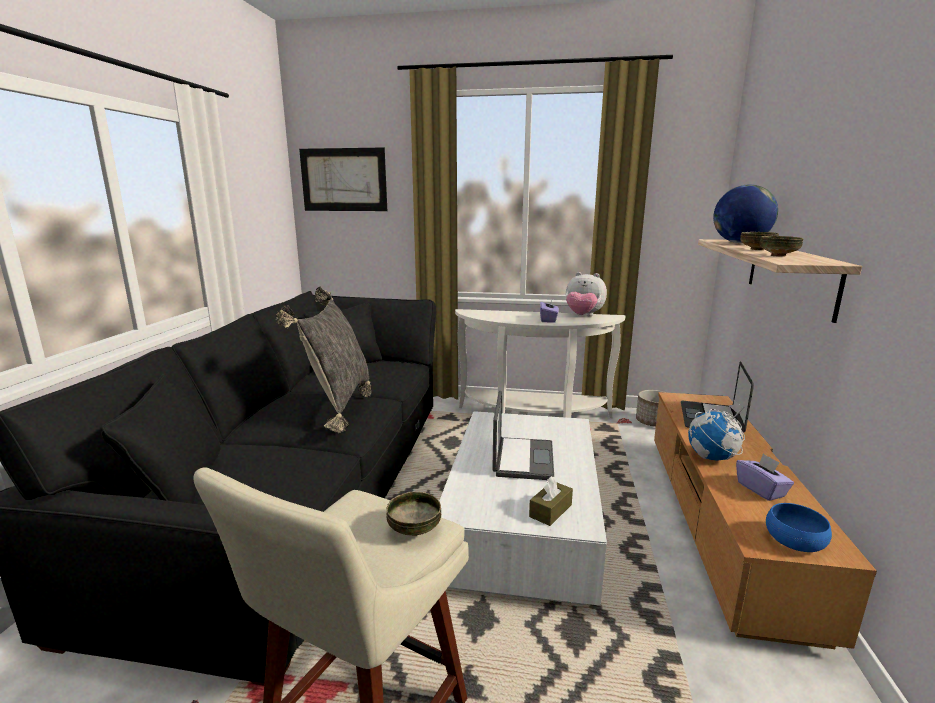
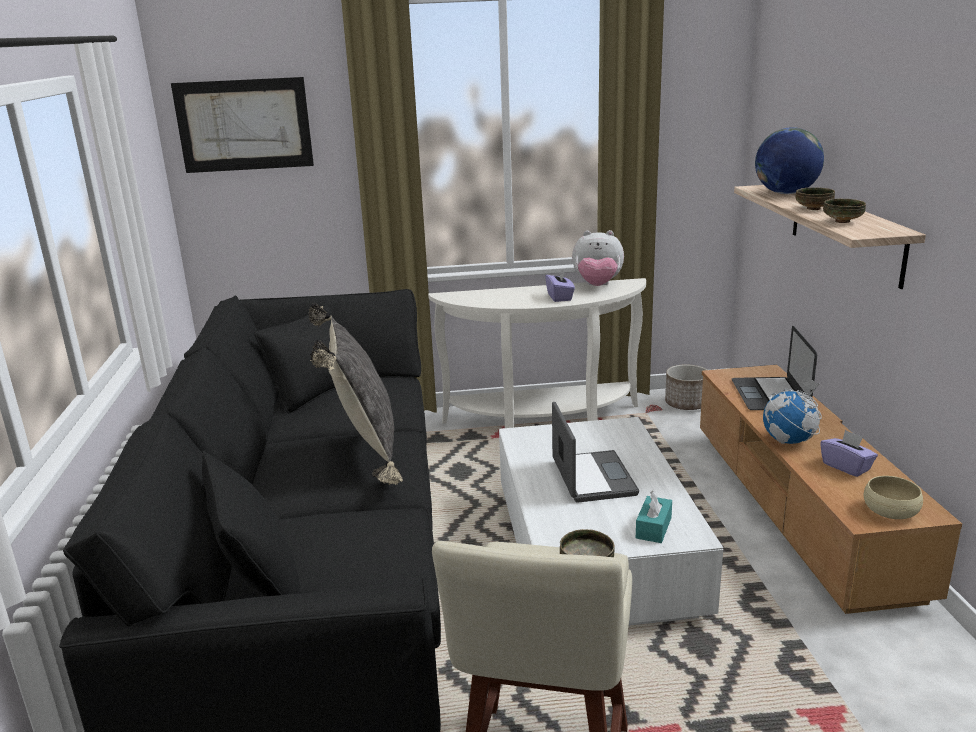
camera: 15 degrees left, 5 degrees up
brown tissue box [529,476,573,526] -> turquoise tissue box [636,491,672,543]
blue bowl [766,503,832,552] -> beige bowl [864,476,923,519]

